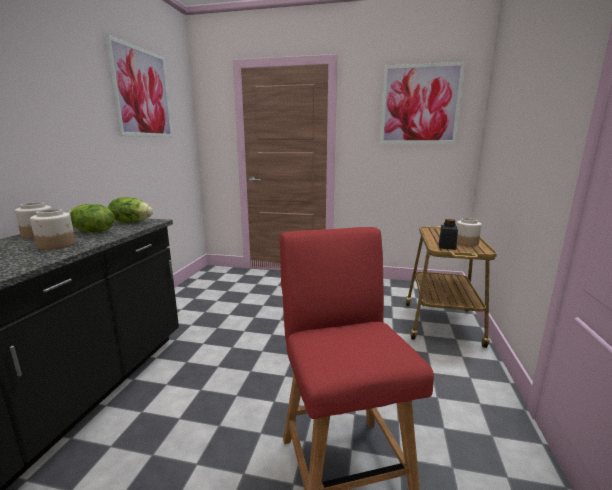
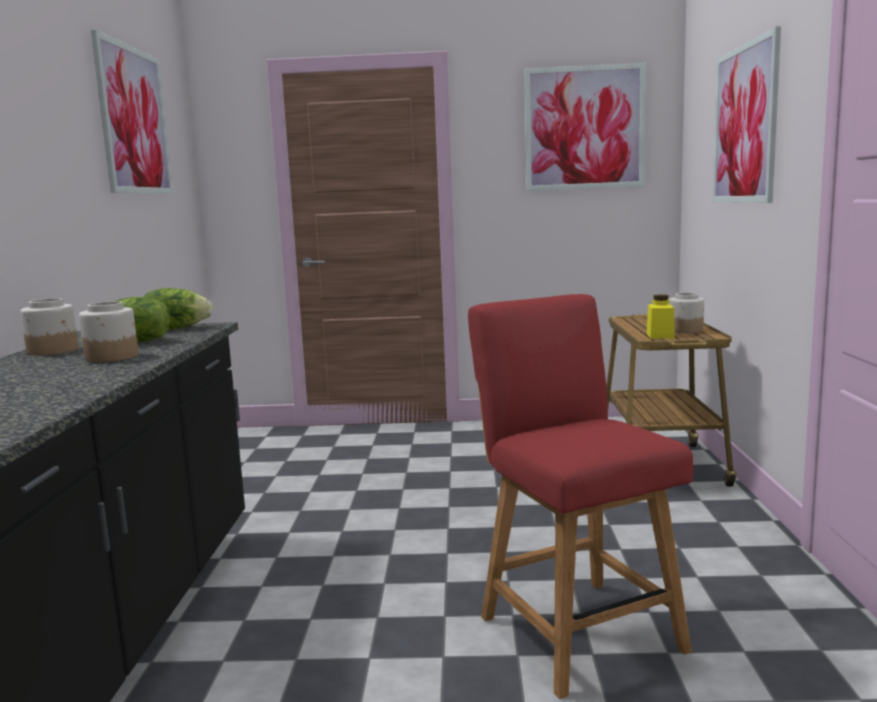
camera: 10 degrees left, 5 degrees down
black jar [439,219,458,250] -> yellow jar [646,294,675,339]
none -> picture [712,26,781,203]

